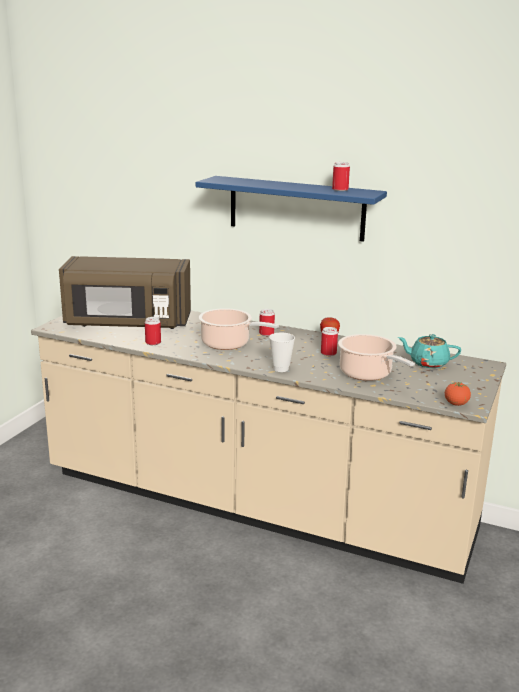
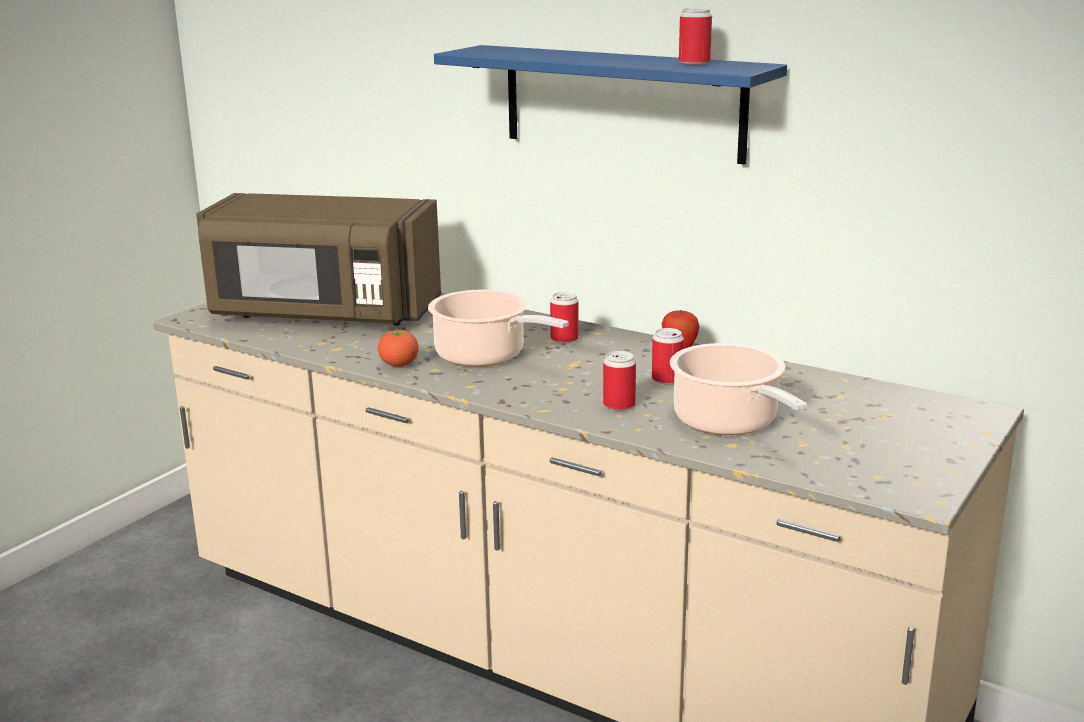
camera: 10 degrees right, 0 degrees up
can [145,317,161,345] -> can moved to [603,351,636,410]
cup [269,333,295,372] -> none
turquoise teapot [398,334,461,368] -> none
tomato [445,382,471,406] -> tomato moved to [378,329,419,367]

